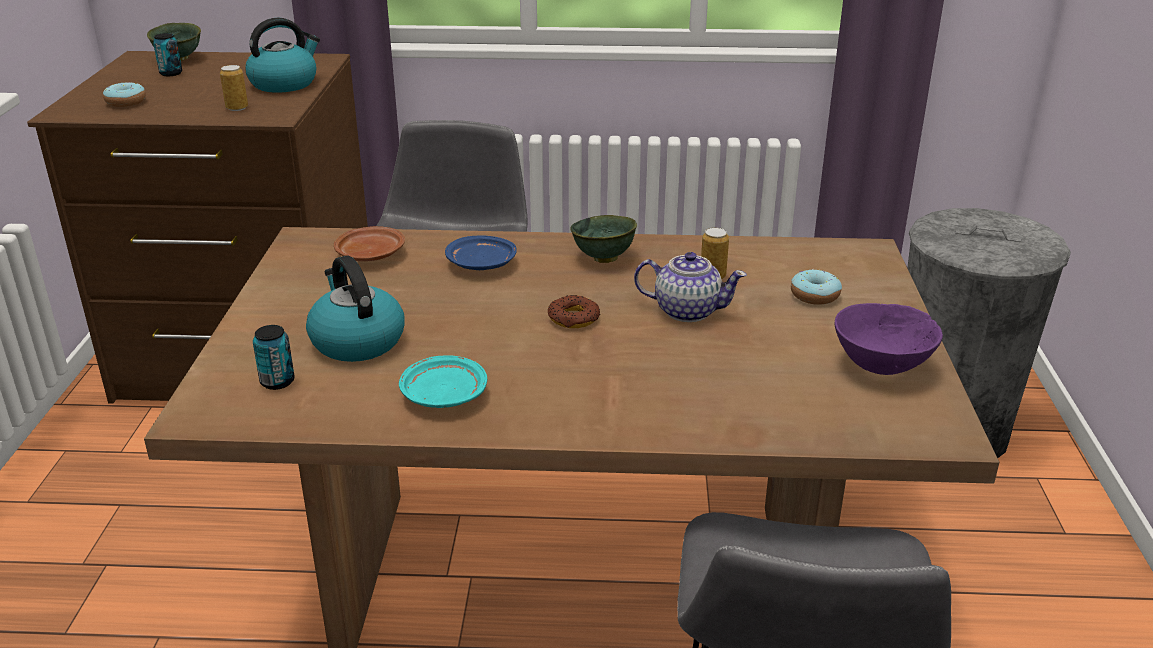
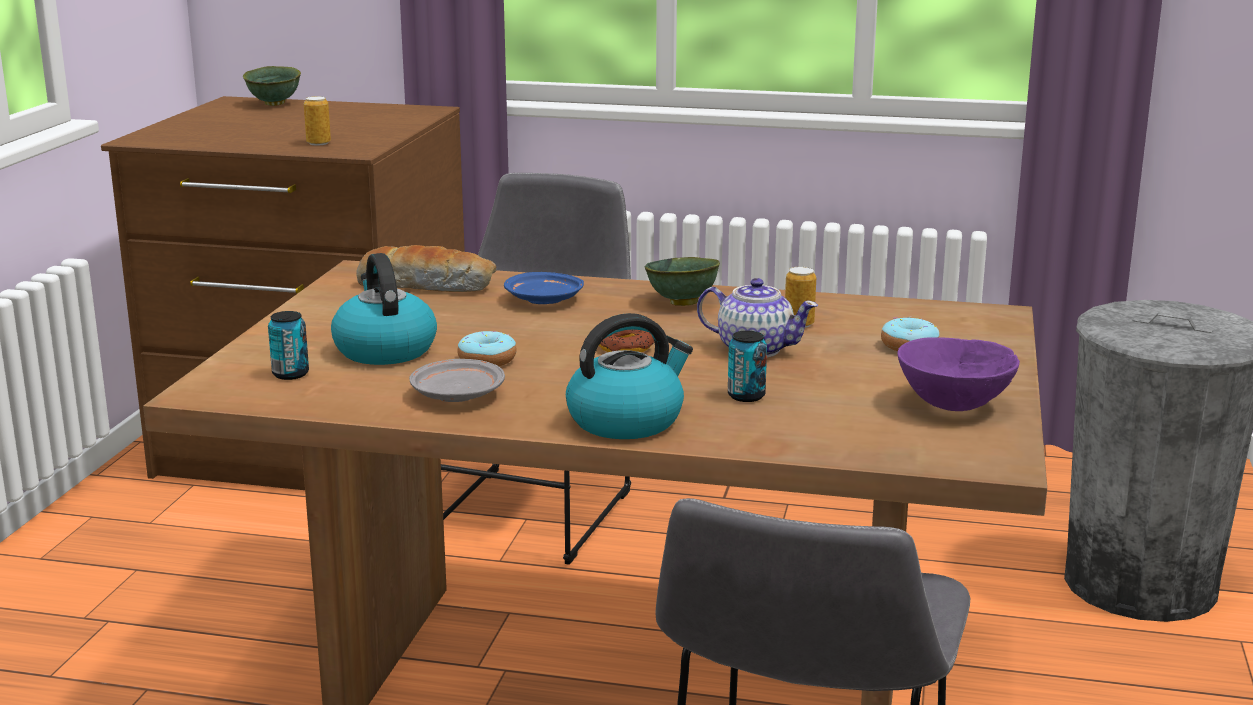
camera: 10 degrees right, 10 degrees down
donut [103,82,146,107] -> donut moved to [457,331,517,366]
can [153,33,182,76] -> can moved to [728,331,767,402]
kettle [245,18,320,93] -> kettle moved to [566,313,693,439]
brown plate [334,226,405,261] -> bread [356,245,496,292]
turquoise plate [399,355,487,408] -> grey plate [409,359,505,402]

